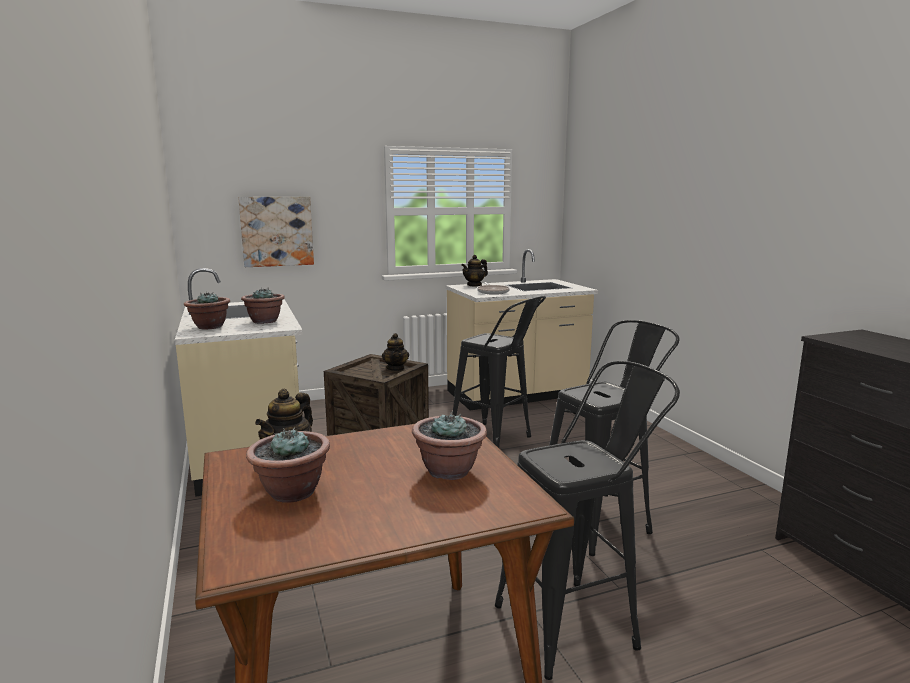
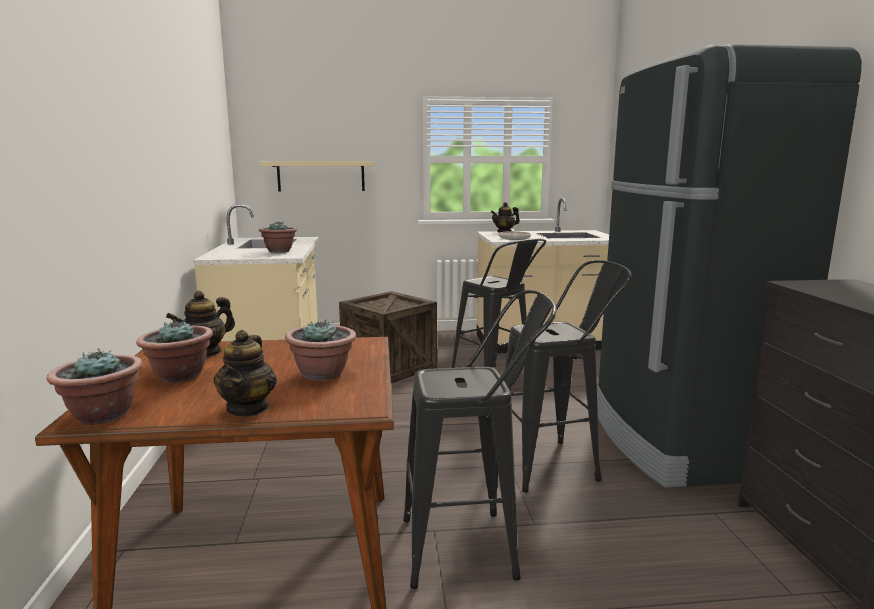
camera: 15 degrees right, 0 degrees up
potted plant [184,292,230,330] -> potted plant moved to [46,348,143,425]
picture [238,197,314,267] -> beige shelf [259,161,375,191]
teapot [382,333,409,371] -> teapot moved to [214,330,277,417]
none -> black fridge [597,44,862,488]

